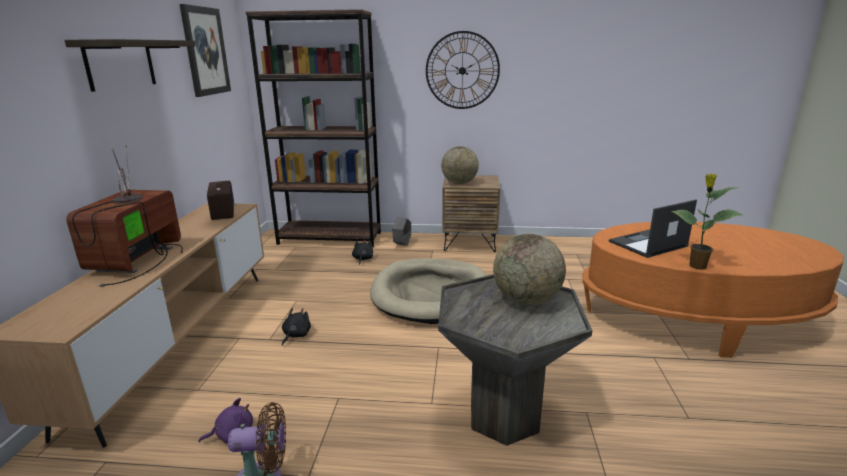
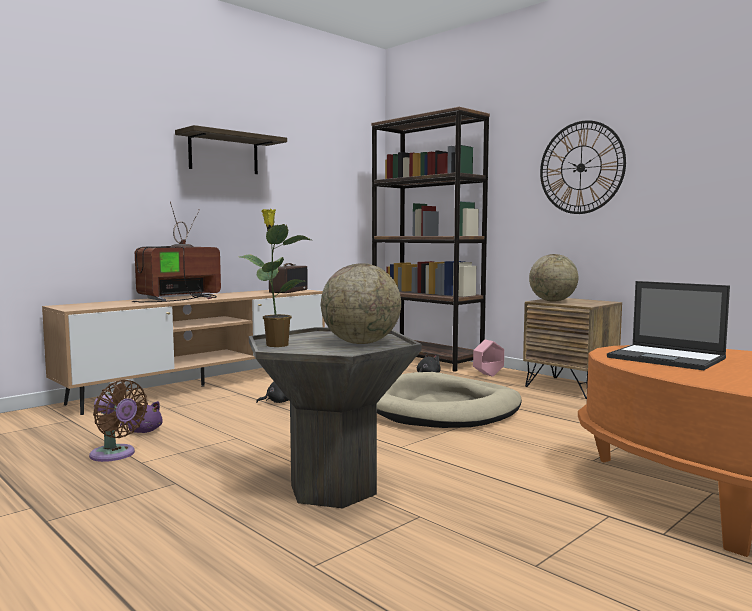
camera: 40 degrees right, 15 degrees down
picture [179,4,231,97] -> none
grey planter [393,217,411,246] -> pink planter [473,340,504,377]
laptop [609,199,697,258] -> laptop turned 150 degrees counterclockwise [607,281,730,370]
potted plant [672,174,743,270] -> potted plant moved to [239,209,311,347]

